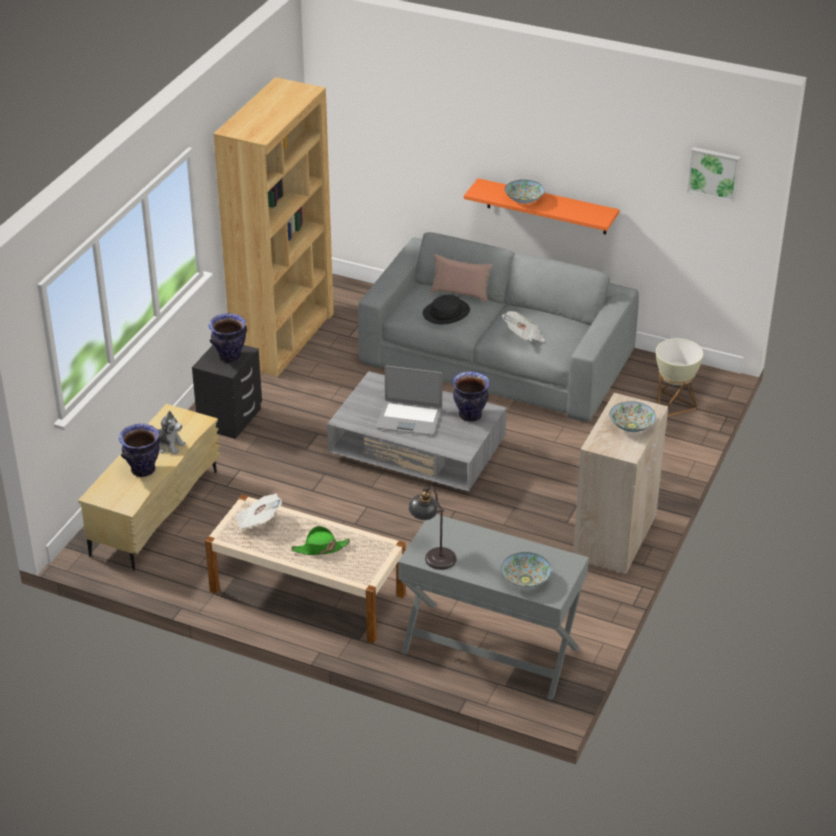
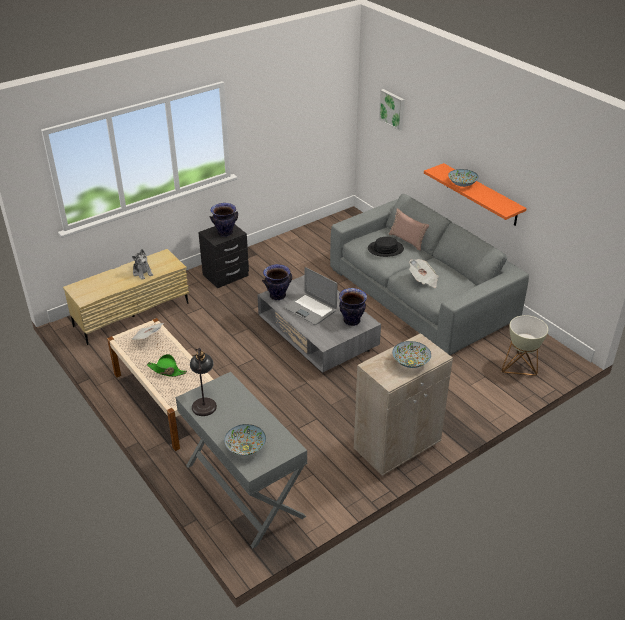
camera: 30 degrees right, 0 degrees up
vase [119,424,160,477] -> vase moved to [262,264,292,300]
brown bookcase [213,77,334,377] -> none
picture [687,147,741,202] -> picture moved to [379,89,404,131]

